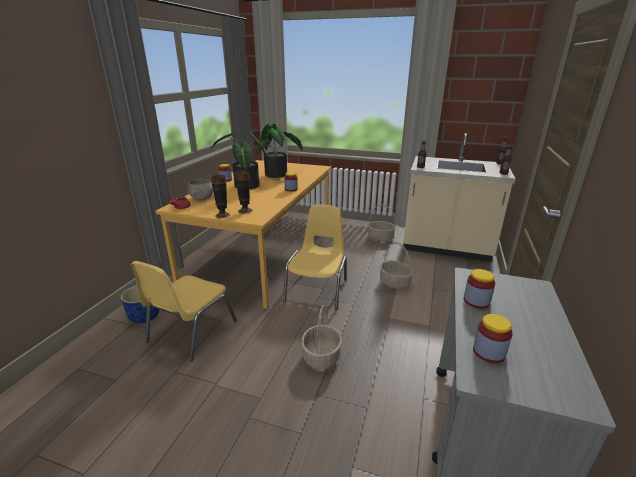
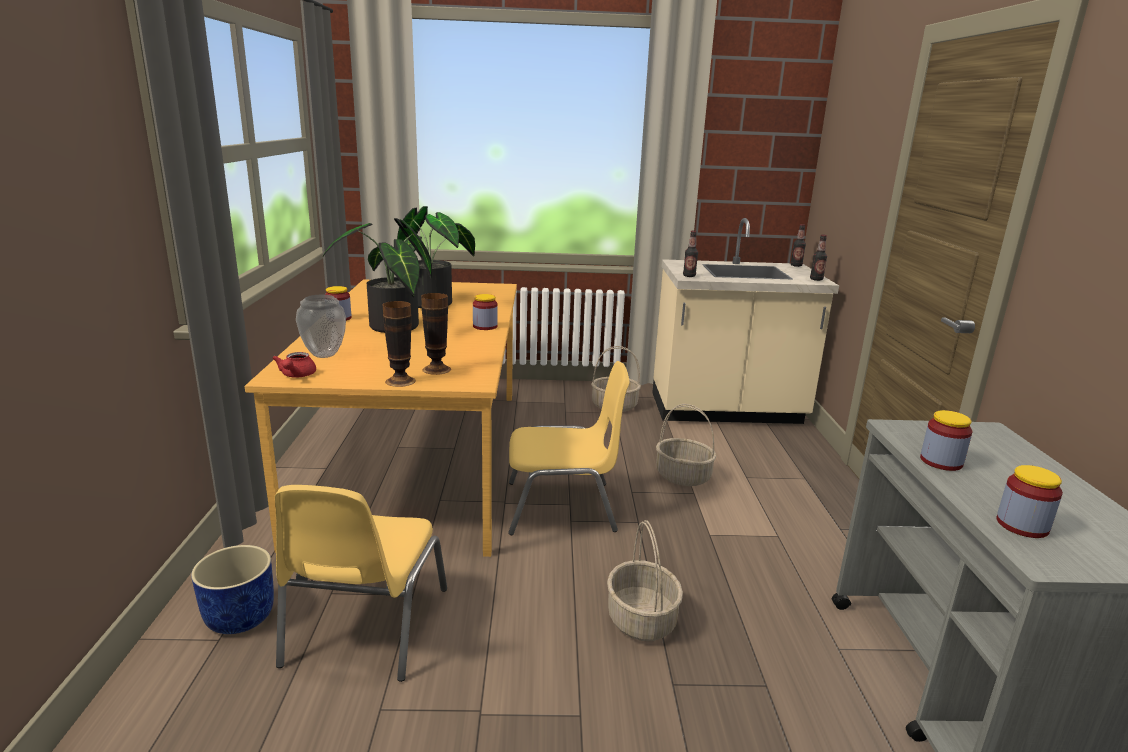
camera: 20 degrees left, 5 degrees down
grey bowl [187,179,213,200] -> vase [296,295,346,358]
yellow chair [283,205,347,310] -> yellow chair turned 90 degrees clockwise [508,361,630,535]

